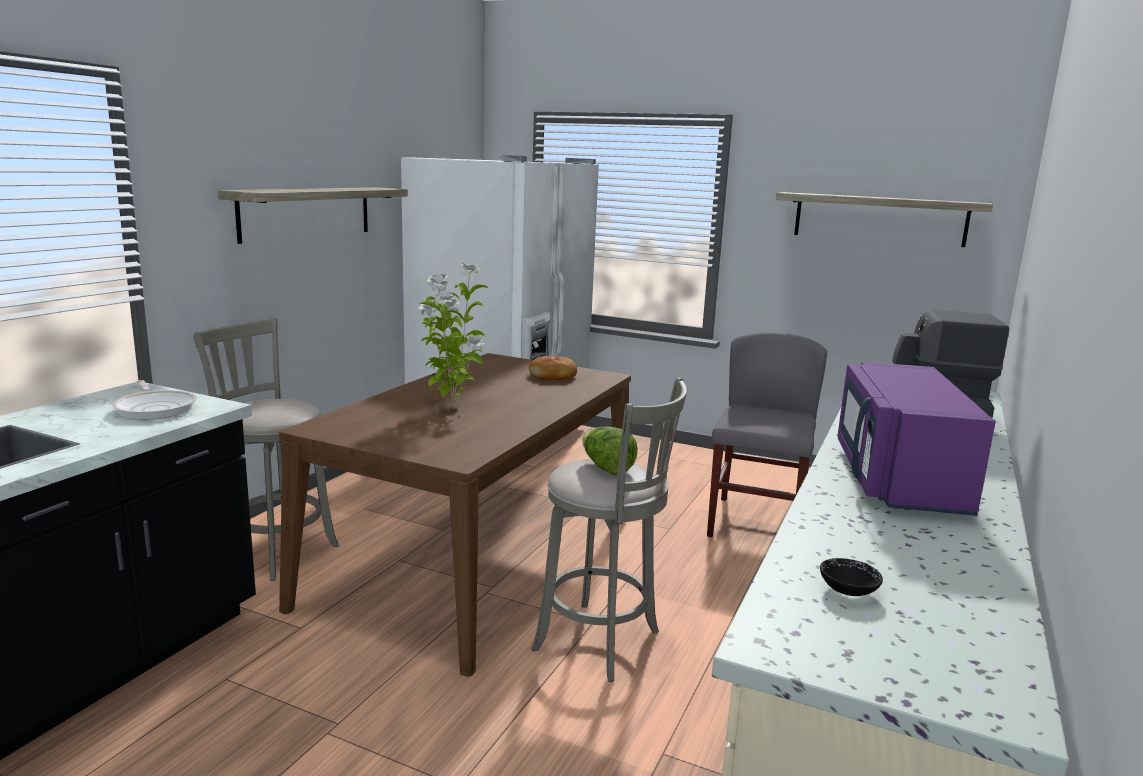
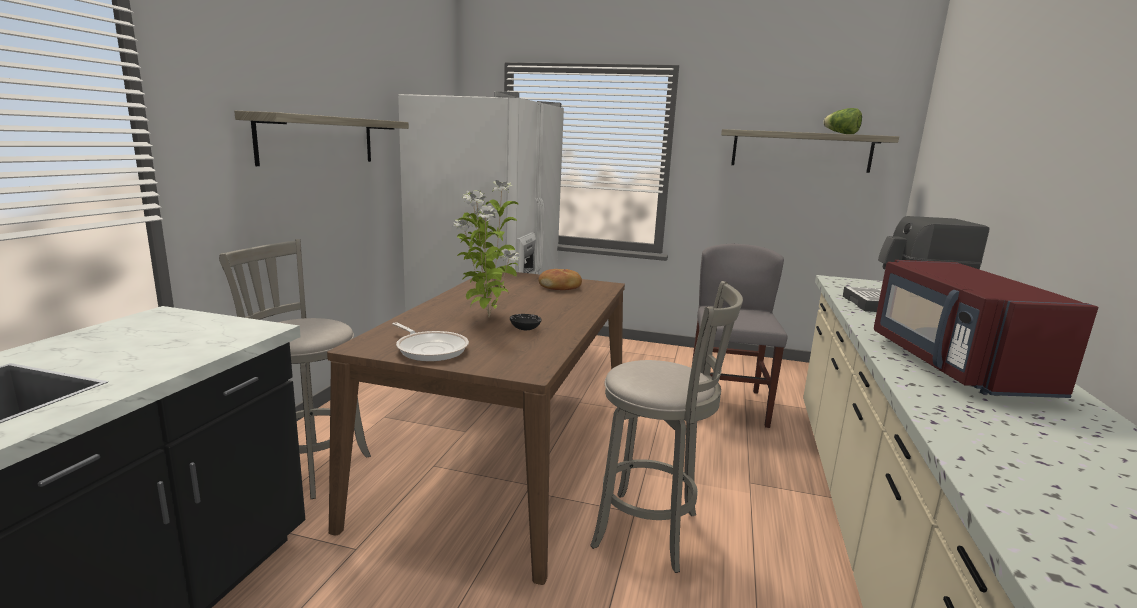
camera: 10 degrees left, 0 degrees up
frying pan [112,380,197,419] -> frying pan moved to [392,322,469,361]
lettuce [582,427,638,475] -> lettuce moved to [823,108,862,134]
black bowl [820,558,883,596] -> black bowl moved to [510,314,542,330]
purple microwave [838,362,996,516] -> red microwave [874,260,1098,398]

